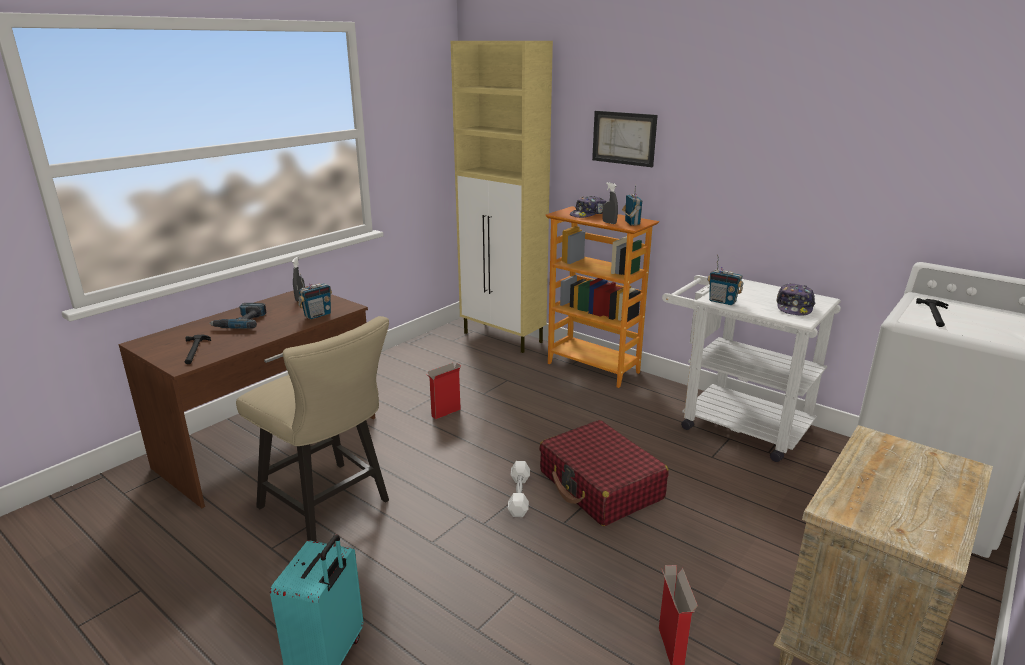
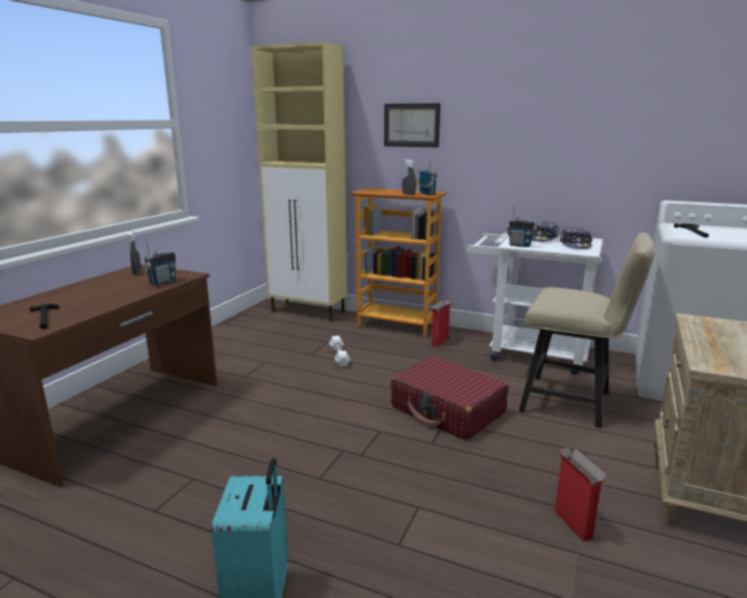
camera: 15 degrees left, 5 degrees down
power drill [209,303,267,329] -> none
beige chair [236,316,389,542] -> beige chair moved to [519,233,655,428]
cardboard box [426,363,461,419] -> cardboard box moved to [431,300,452,347]
white dumbbell [508,461,530,517] -> white dumbbell moved to [329,336,350,367]
cap [570,196,606,218] -> cap moved to [532,221,559,242]

